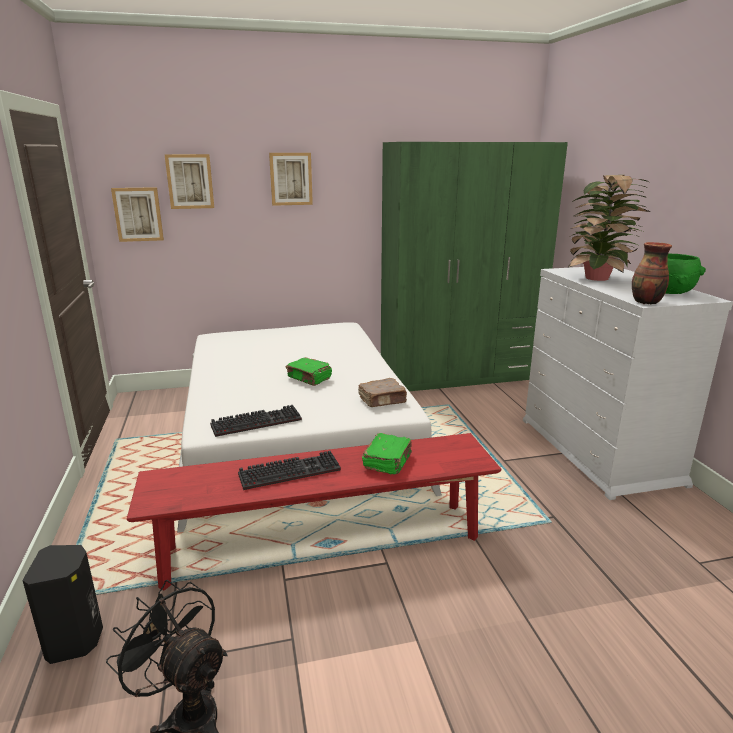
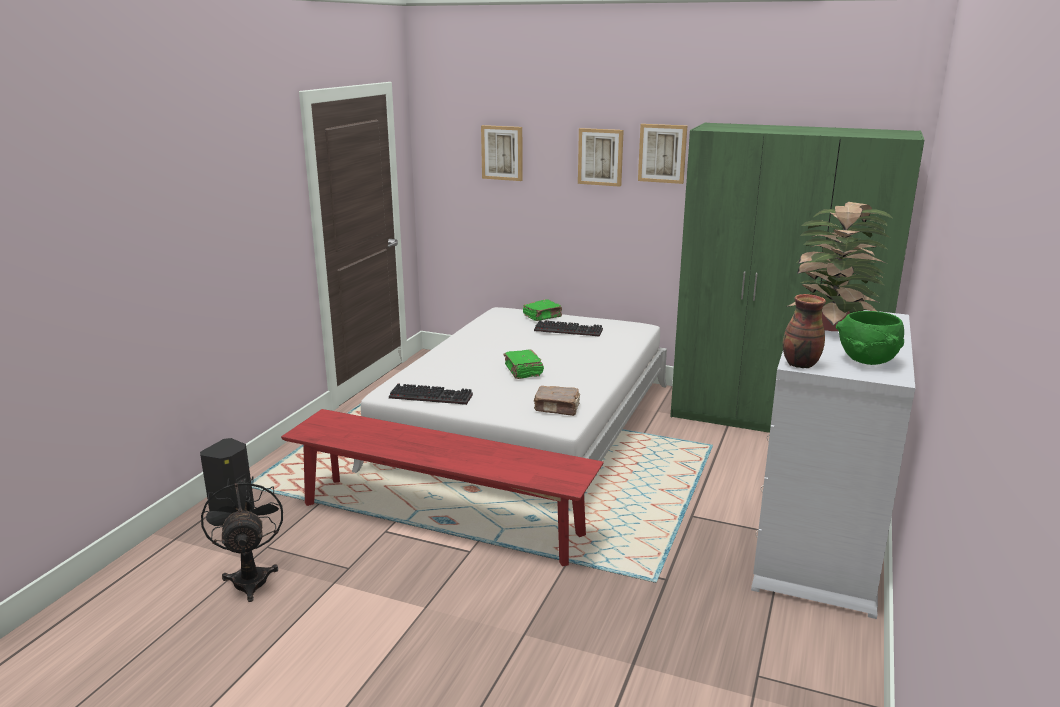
camera: 35 degrees right, 0 degrees up
picture [111,187,164,242] -> picture moved to [638,124,687,184]
keyboard [238,451,341,490] -> keyboard moved to [534,320,603,337]
green book [362,433,412,474] -> green book moved to [523,299,562,321]

